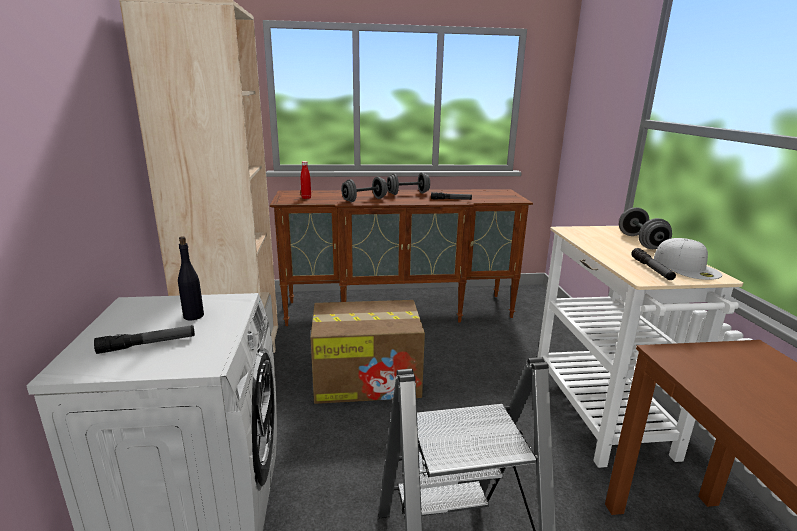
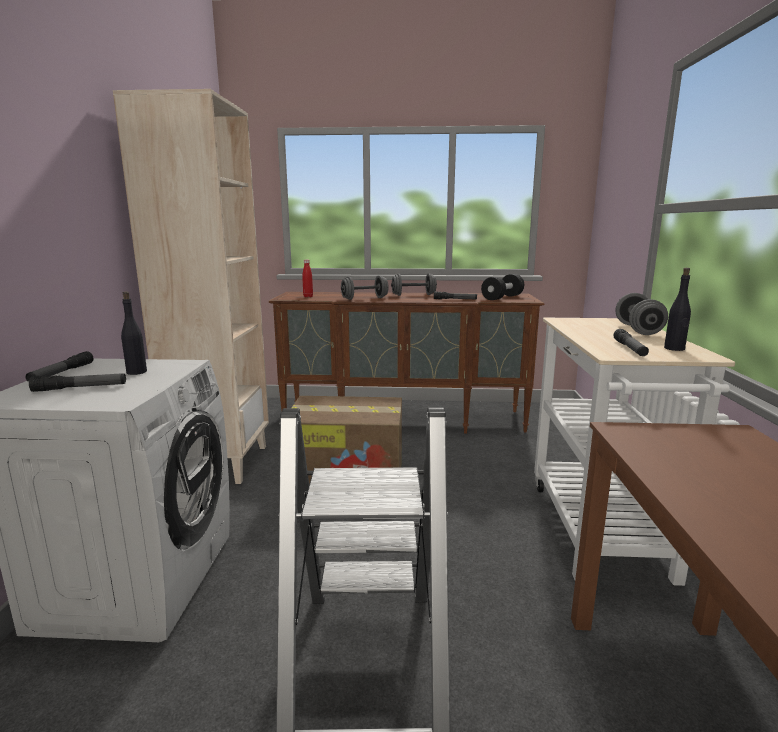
camera: 10 degrees right, 5 degrees down
white cap [654,238,722,280] -> black bottle [664,268,691,351]
none -> flashlight [25,351,94,382]
none -> black dumbbell [481,274,524,300]

